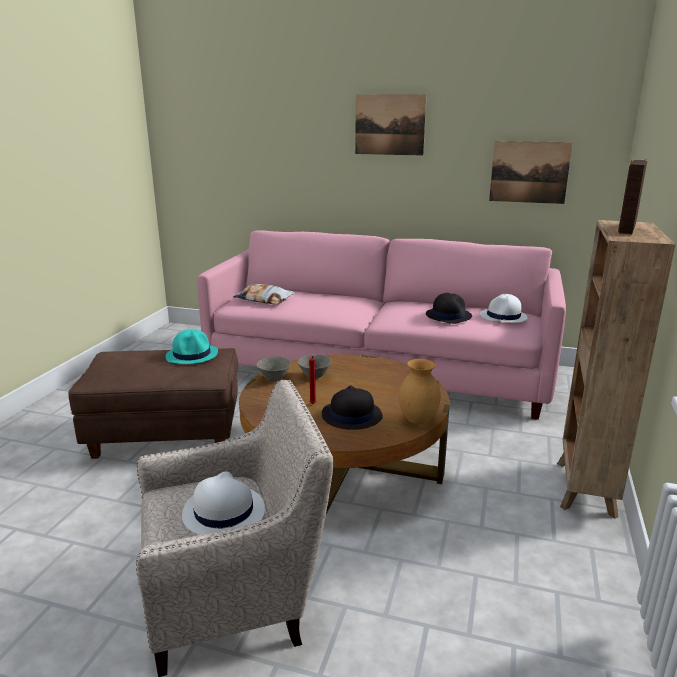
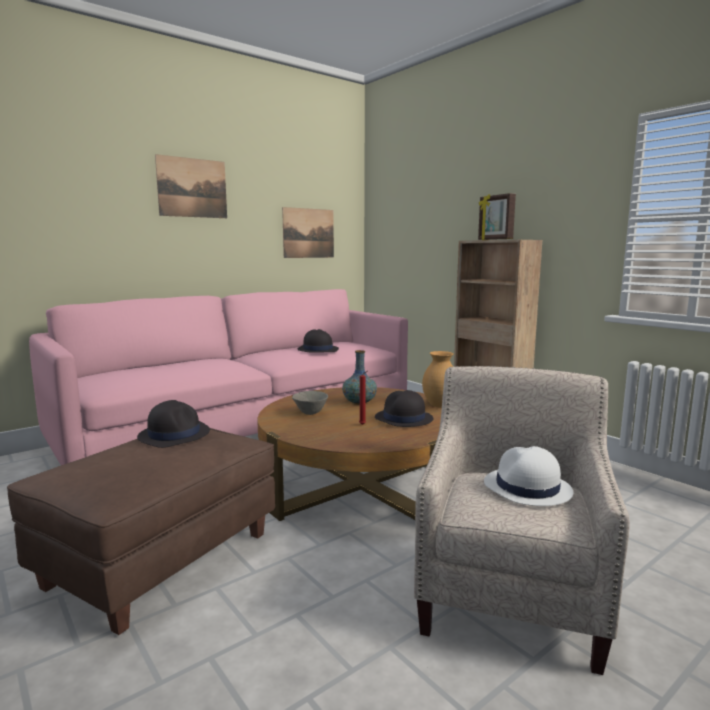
camera: 55 degrees left, 10 degrees down
turquoise hat [166,329,218,364] -> black hat [137,400,210,448]
pillow [233,284,295,305] -> none
grey bowl [256,356,291,381] -> none
white hat [480,294,528,323] -> none
none -> vase [342,350,377,405]

